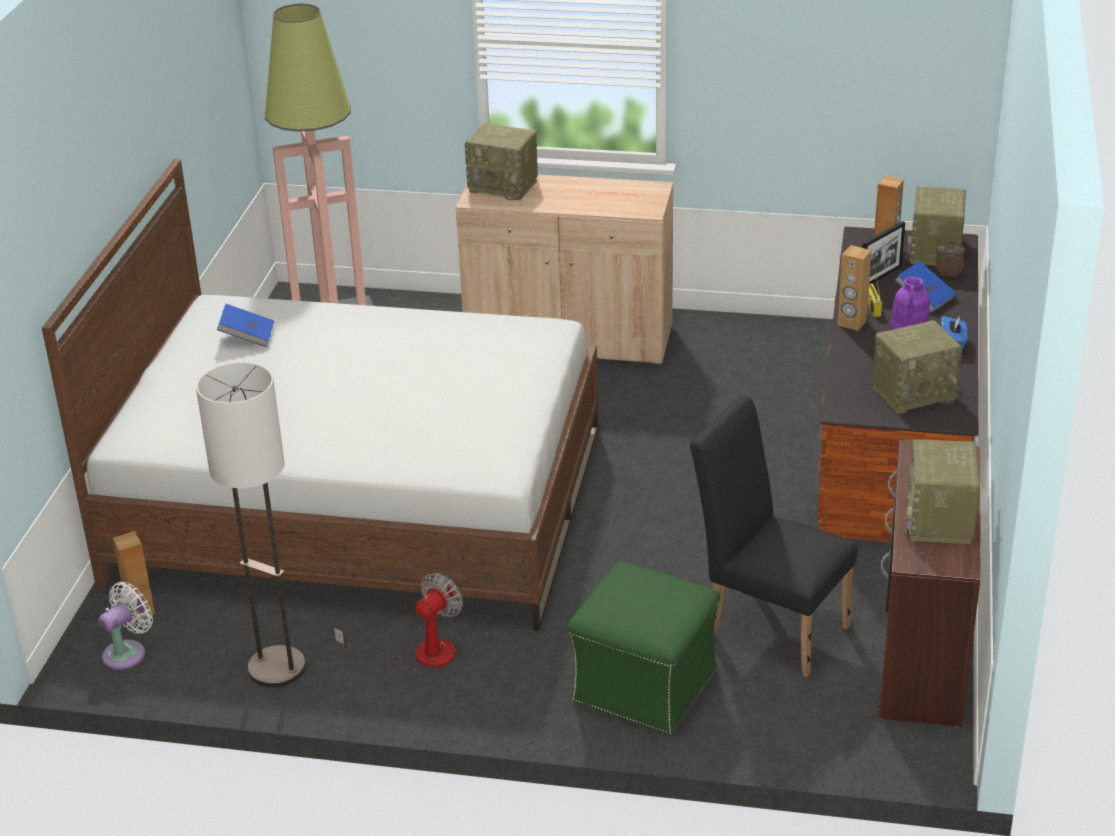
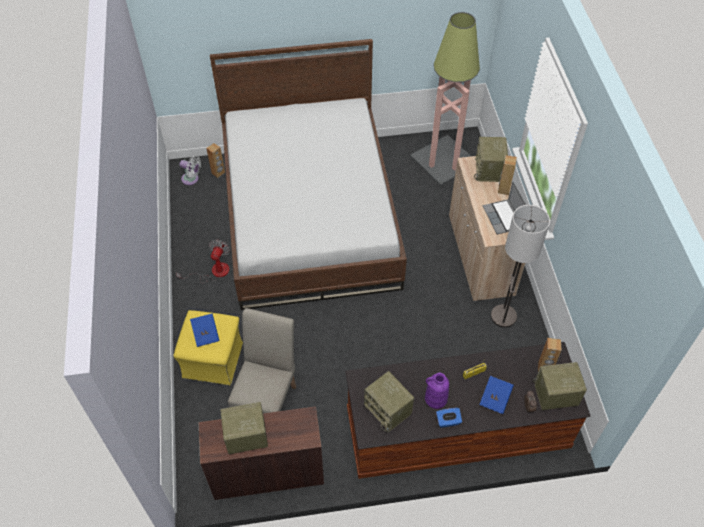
camera: 70 degrees right, 20 degrees up
floor lamp [196,362,306,687] -> floor lamp moved to [491,205,550,328]
blue book [217,304,274,347] -> blue book moved to [190,314,220,347]
fan [334,573,463,671] -> fan turned 90 degrees counterclockwise [176,239,230,283]
green ottoman [567,561,720,735] -> yellow ottoman [174,310,243,386]
black chair [690,396,857,677] -> beige chair [228,308,296,413]
brown speaker [838,245,871,331] -> brown speaker moved to [498,155,517,195]
picture frame [862,221,905,284] -> none
none -> laptop [483,181,526,235]

